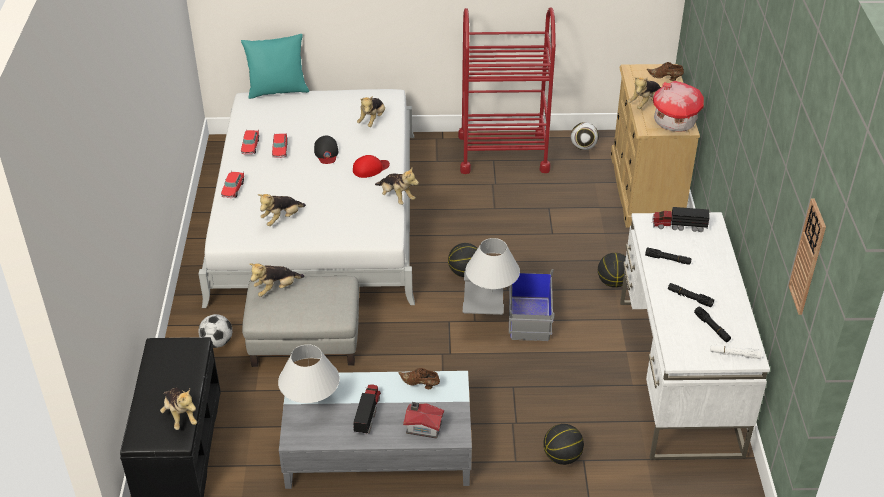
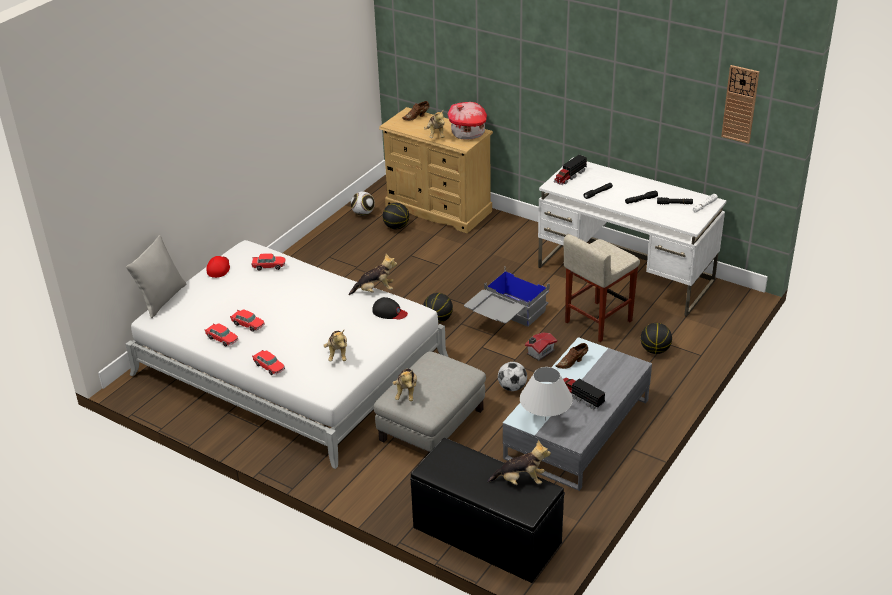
camera: 55 degrees left, 5 degrees down
football [199,314,232,348] -> football moved to [498,362,527,391]
turquoise pillow [241,34,309,99] -> grey pillow [126,235,187,318]
black cap [314,136,338,164] -> black cap moved to [372,297,408,319]
red cap [353,155,390,178] -> red cap moved to [206,256,230,278]
plush toy [357,96,385,127] -> toy car [251,254,286,270]
toy house [403,402,444,439] -> toy house moved to [525,332,557,361]
red cart [458,7,556,174] -> none
white table lamp [466,238,520,289] -> none
basketball [598,253,626,287] -> basketball moved to [383,203,409,229]
none -> beige stool [564,234,640,342]

